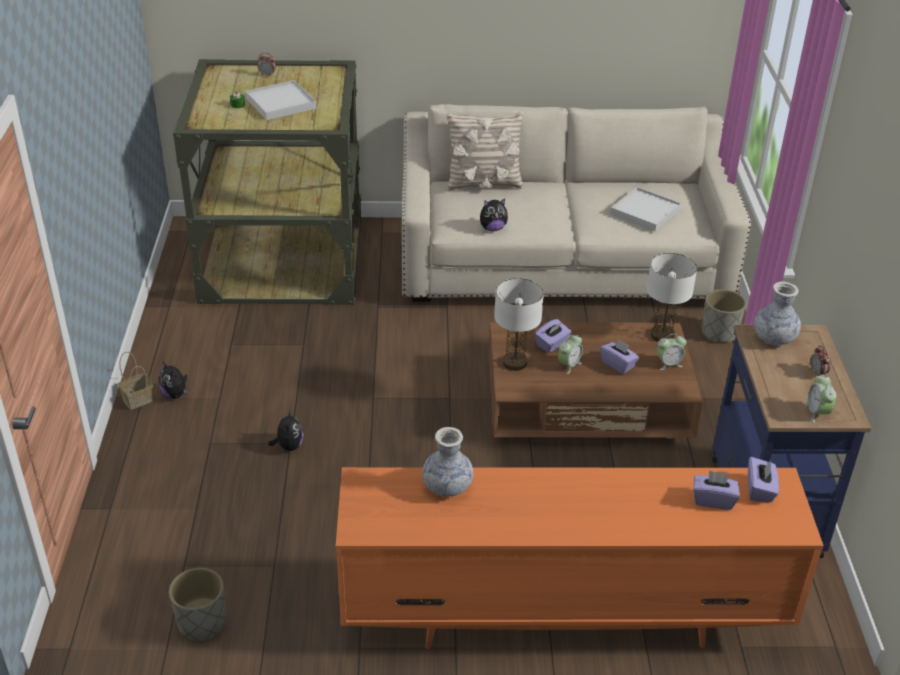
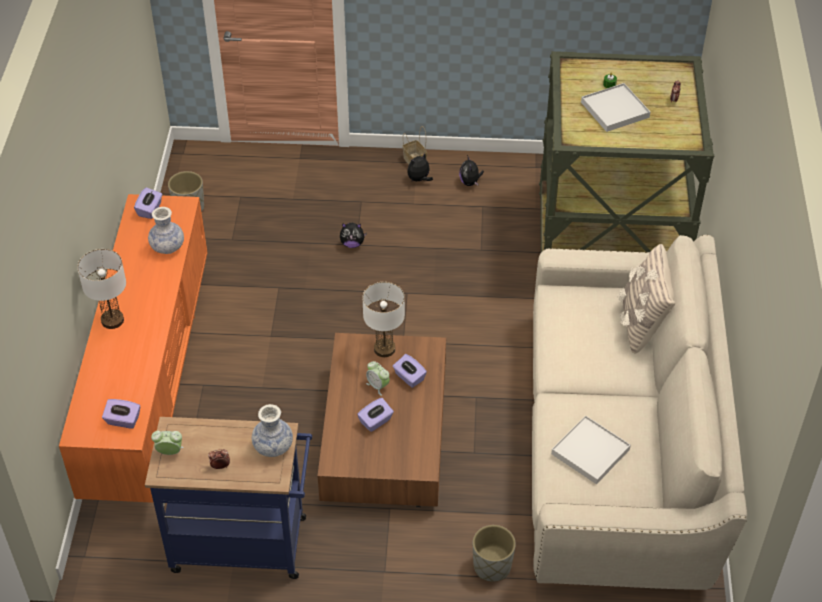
camera: 95 degrees right, 10 degrees up
plush toy [480,199,508,231] -> plush toy moved to [459,155,484,186]
table lamp [647,253,697,342] -> table lamp moved to [77,249,126,329]
alarm clock [657,334,686,370] -> none
purple tissue box [694,470,740,510] -> purple tissue box moved to [134,187,162,219]

